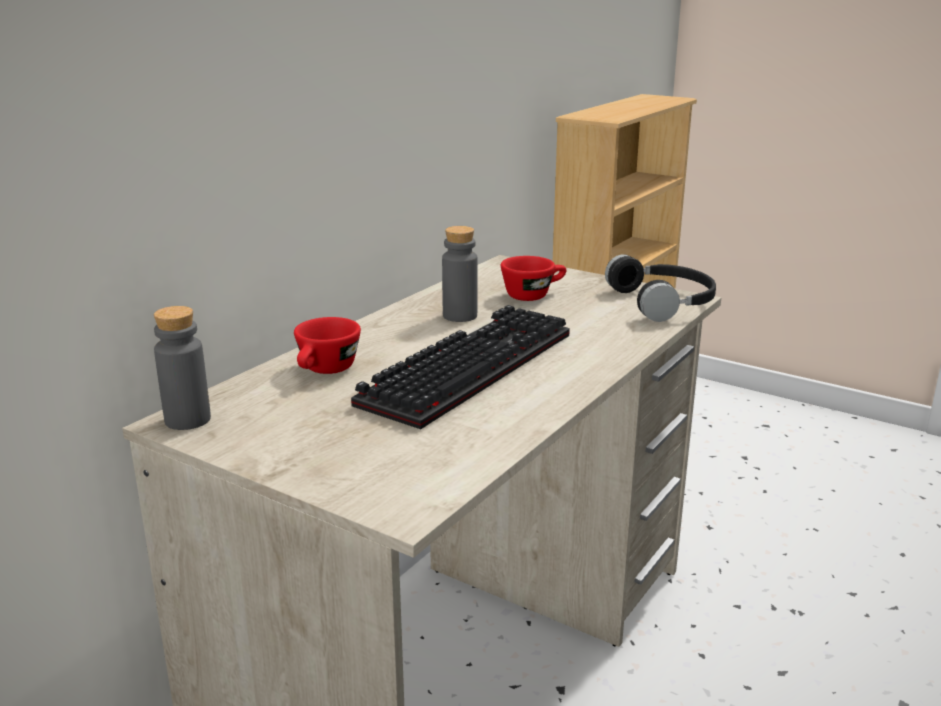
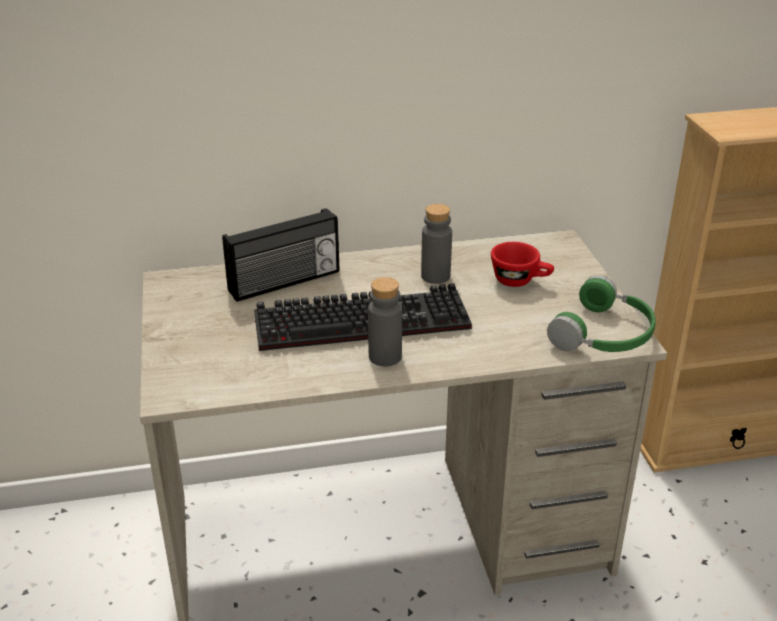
camera: 45 degrees right, 10 degrees up
grey bottle [154,306,211,430] -> grey bottle moved to [368,277,402,366]
red cup [294,317,361,374] -> radio [222,208,339,302]
black headphones [605,254,716,322] -> green headphones [547,275,656,352]

